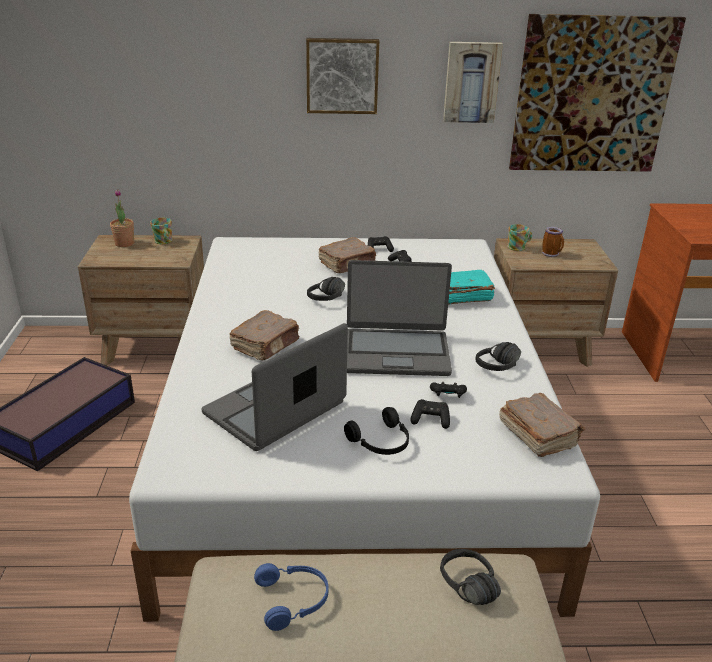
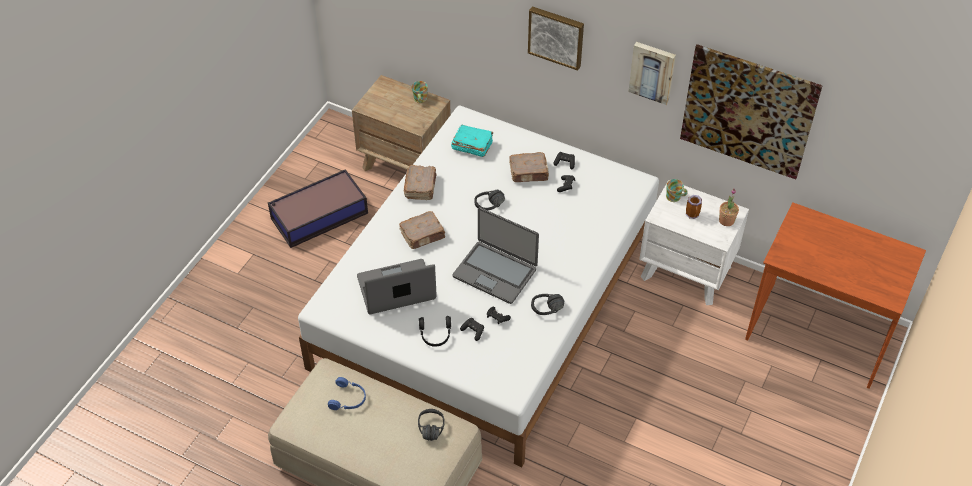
camera: 30 degrees right, 20 degrees up
potted plant [110,189,134,247] -> potted plant moved to [719,188,739,226]
turquoise book [448,270,495,304] -> turquoise book moved to [451,125,494,157]
brown nightstand [494,238,618,367] -> white nightstand [639,180,749,305]
brown book [499,393,585,457] -> brown book moved to [404,165,436,200]

